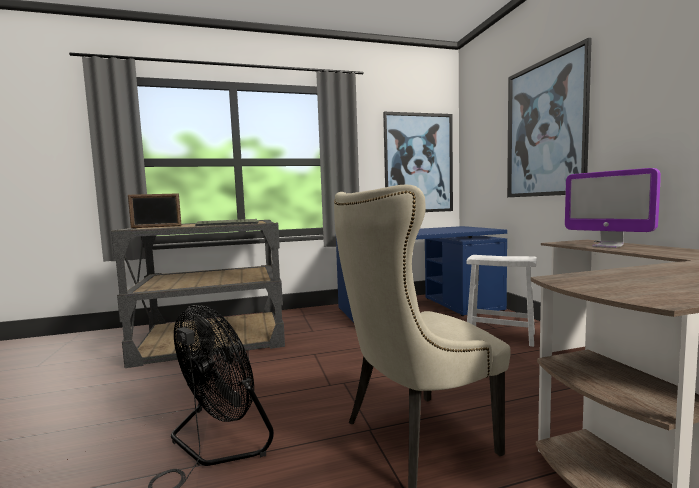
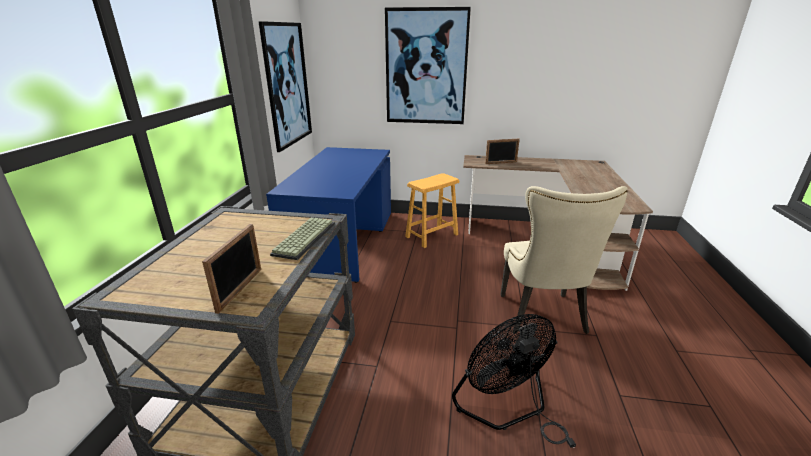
camera: 65 degrees left, 20 degrees up
white stool [467,255,537,347] -> brown stool [405,173,459,248]
monitor [565,168,661,248] -> picture frame [485,139,520,164]

